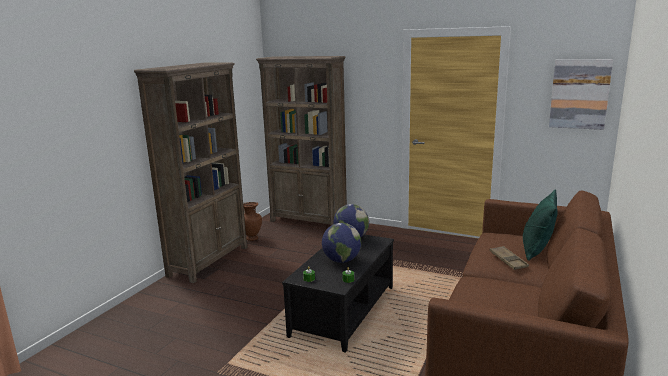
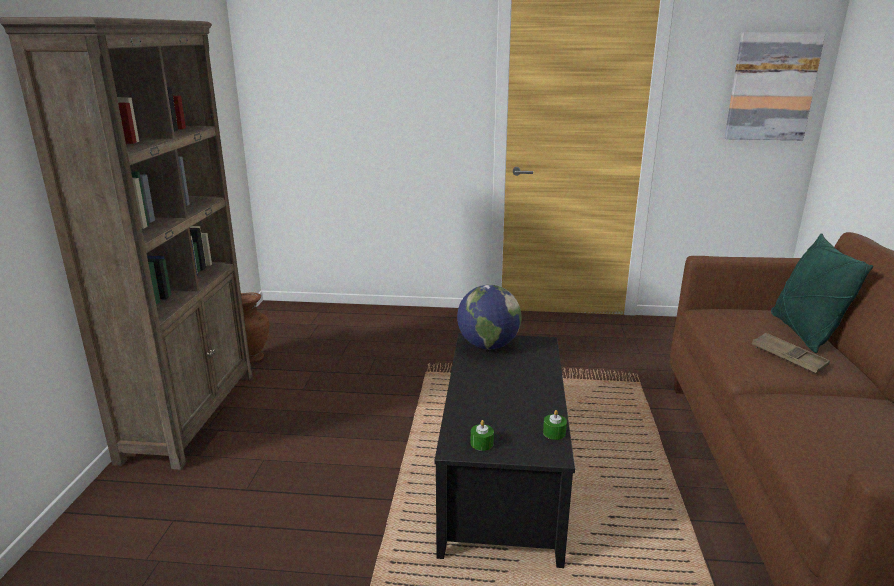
camera: 20 degrees left, 5 degrees up
brown bookcase [256,56,347,225] -> none
globe [322,223,361,263] -> none

